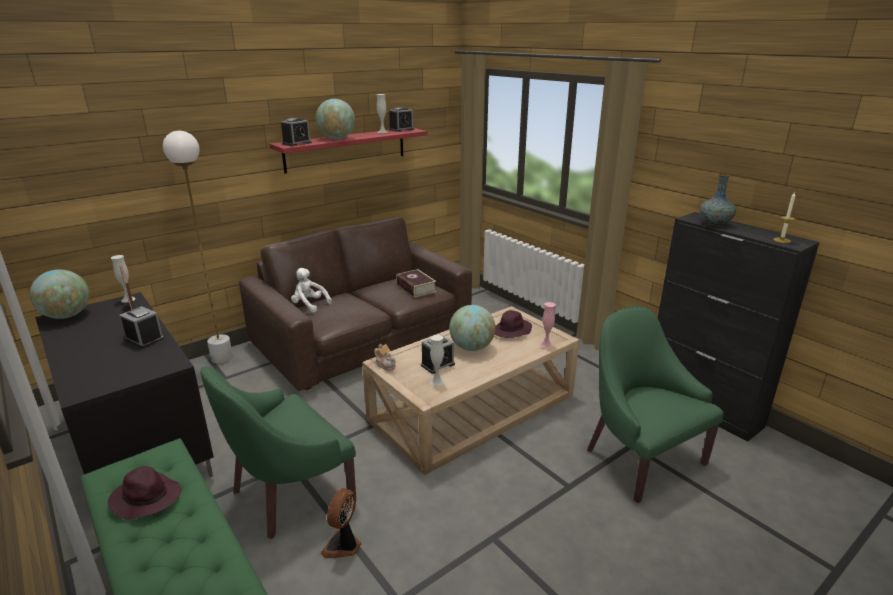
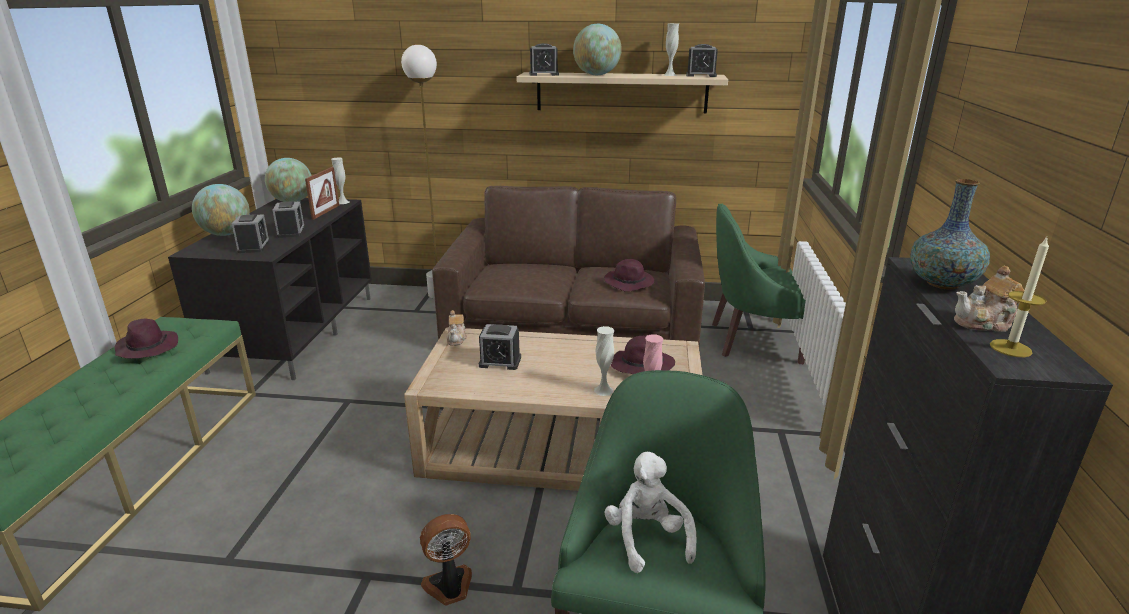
camera: 45 degrees right, 0 degrees up
green armchair [201,366,356,539] -> green armchair moved to [712,204,806,364]
red shelf [270,128,427,174] -> beige shelf [517,72,728,113]
white plush toy [291,268,332,312] -> white plush toy moved to [604,452,696,573]
fan [321,488,361,558] -> fan moved to [420,514,472,606]
book [396,269,436,297] -> purple hat [604,259,654,292]
white vase [430,335,444,386] -> white vase moved to [594,326,614,396]
globe [449,305,496,351] -> globe moved to [192,184,250,236]
none -> alarm clock [232,214,270,253]
none -> teapot [954,266,1024,332]

